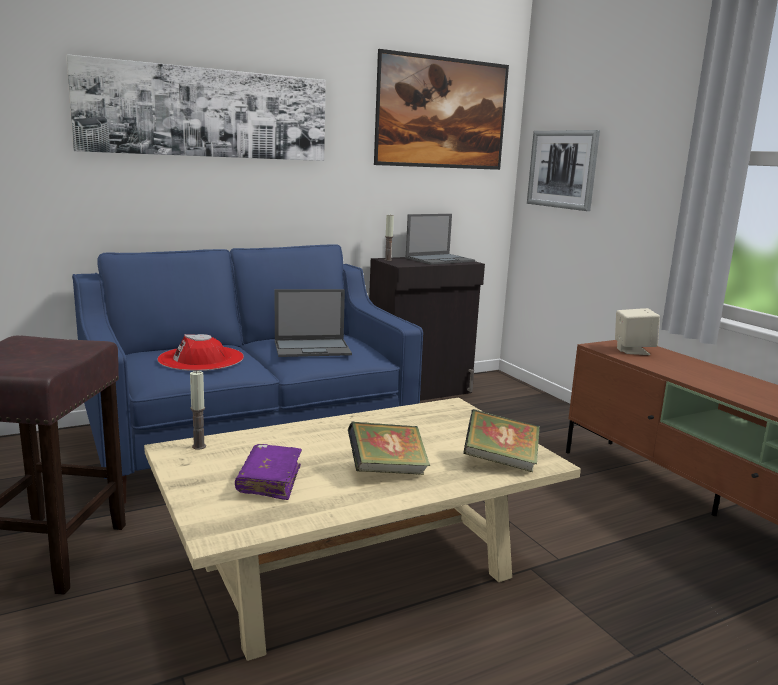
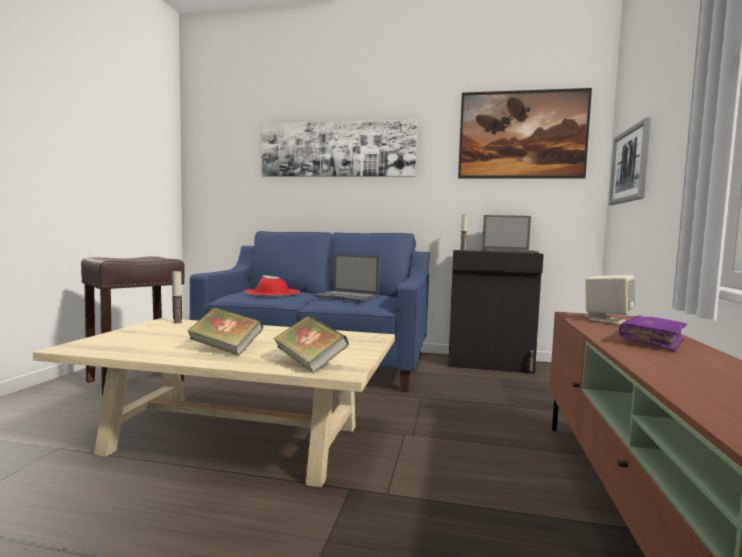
camera: 40 degrees right, 10 degrees down
purple book [235,444,302,500] -> purple book moved to [619,316,687,351]

